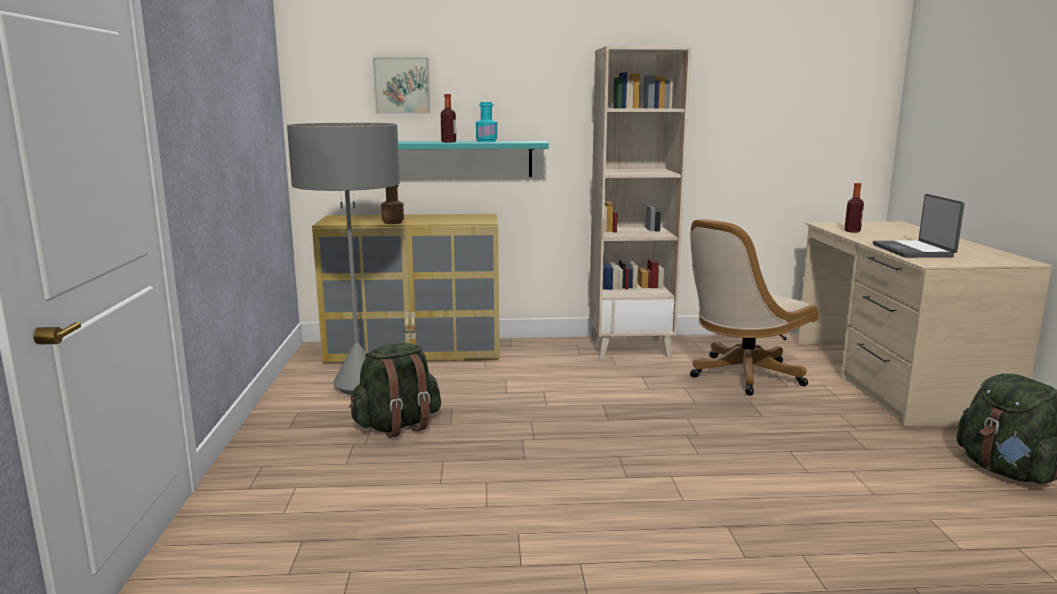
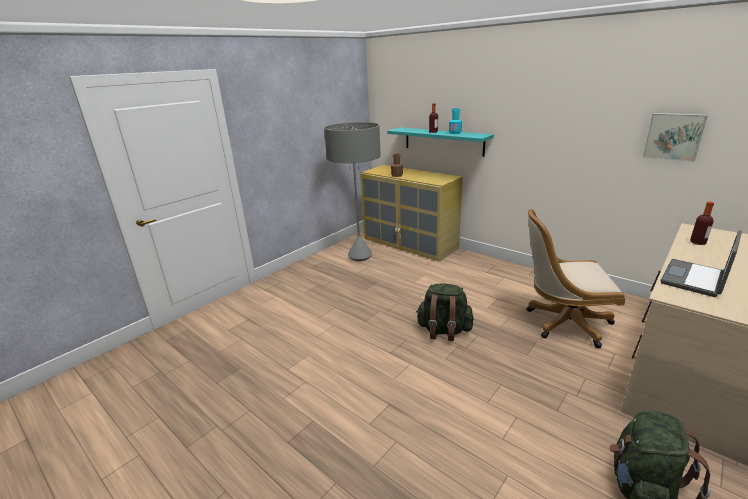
camera: 45 degrees right, 10 degrees up
green backpack [349,343,441,438] -> green backpack moved to [416,283,474,341]
picture [373,57,430,114] -> picture moved to [642,113,708,162]
beige bookcase [589,46,691,359] -> none

